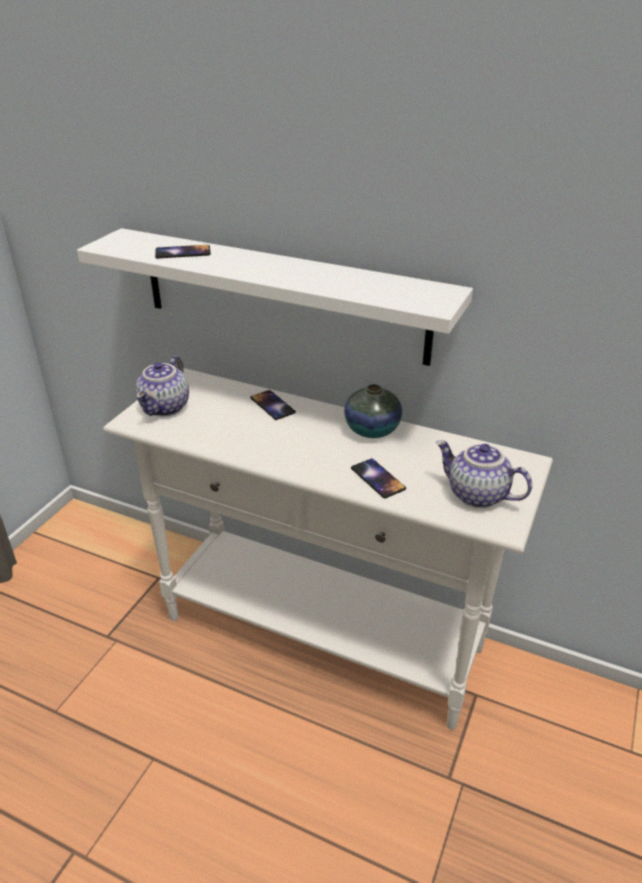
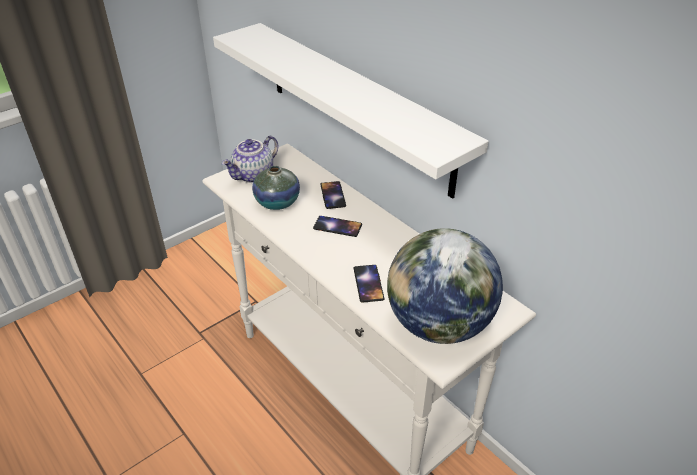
camera: 25 degrees right, 5 degrees up
phone [155,245,211,258] -> phone moved to [313,216,362,237]
vase [344,384,402,438] -> vase moved to [252,166,300,210]
teapot [436,440,532,508] -> globe [387,228,503,344]

